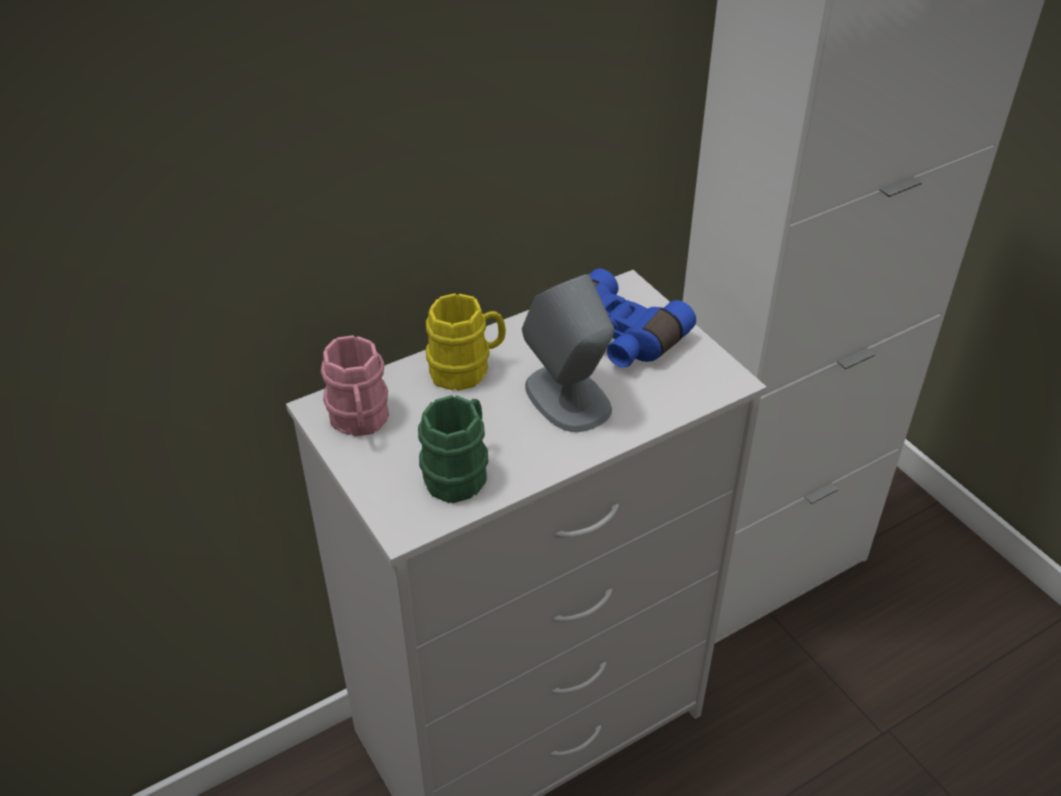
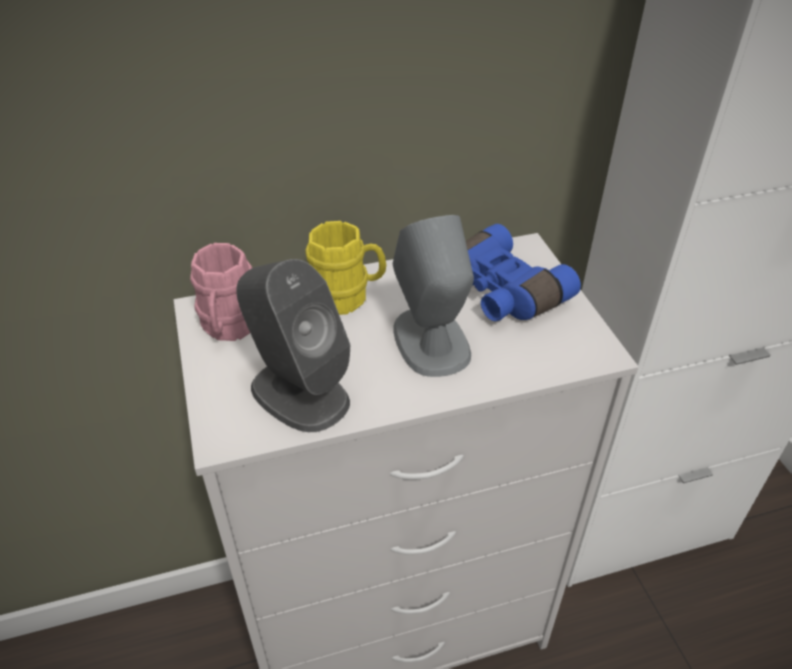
camera: 15 degrees right, 0 degrees up
green mug [418,395,488,503] -> grey speaker [236,259,350,432]

